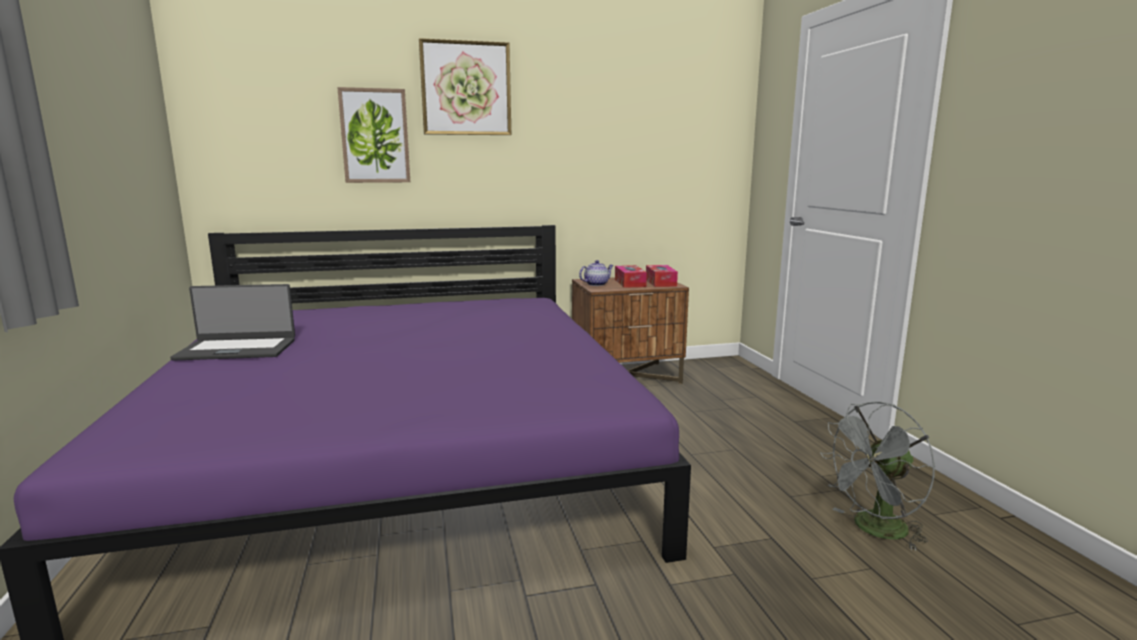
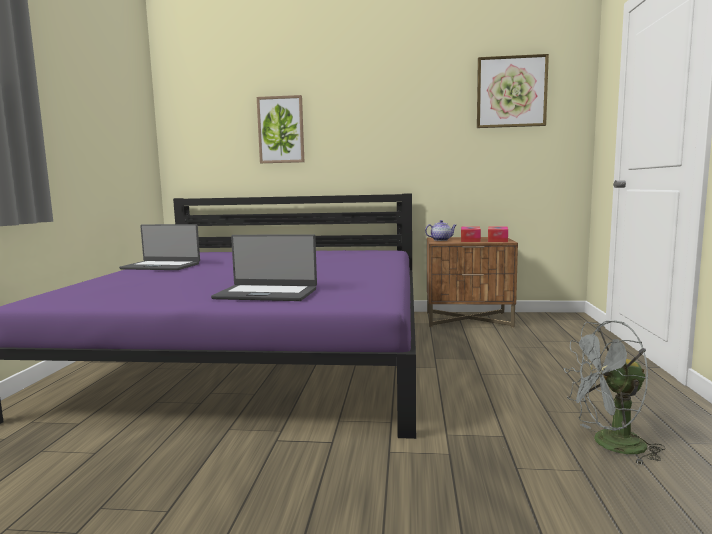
camera: 20 degrees right, 5 degrees down
picture [419,38,511,135] -> picture moved to [477,54,549,128]
none -> laptop [211,234,317,301]

